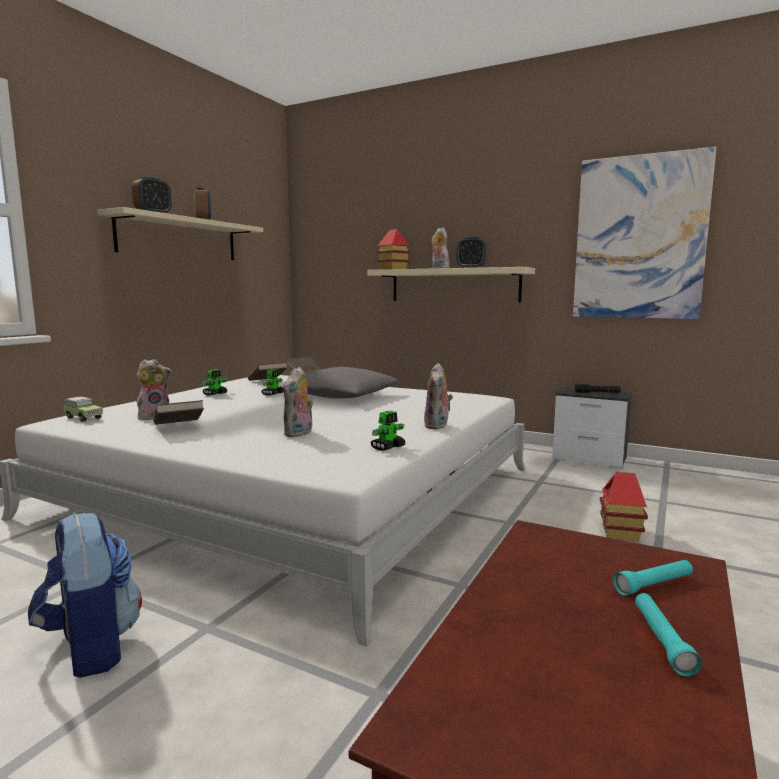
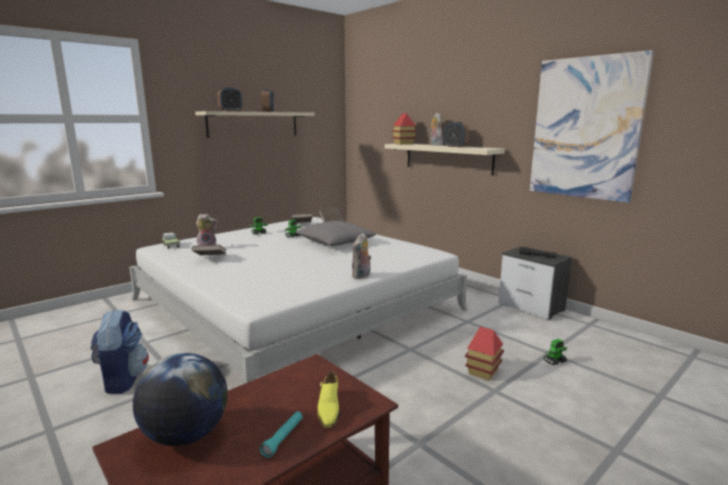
camera: 20 degrees right, 5 degrees up
plush toy [283,367,313,437] -> none
toy robot [371,410,406,451] -> toy robot moved to [544,339,567,365]
turquoise flashlight [613,560,693,595] -> yellow shoe [318,371,340,428]
none -> globe [133,353,228,446]

